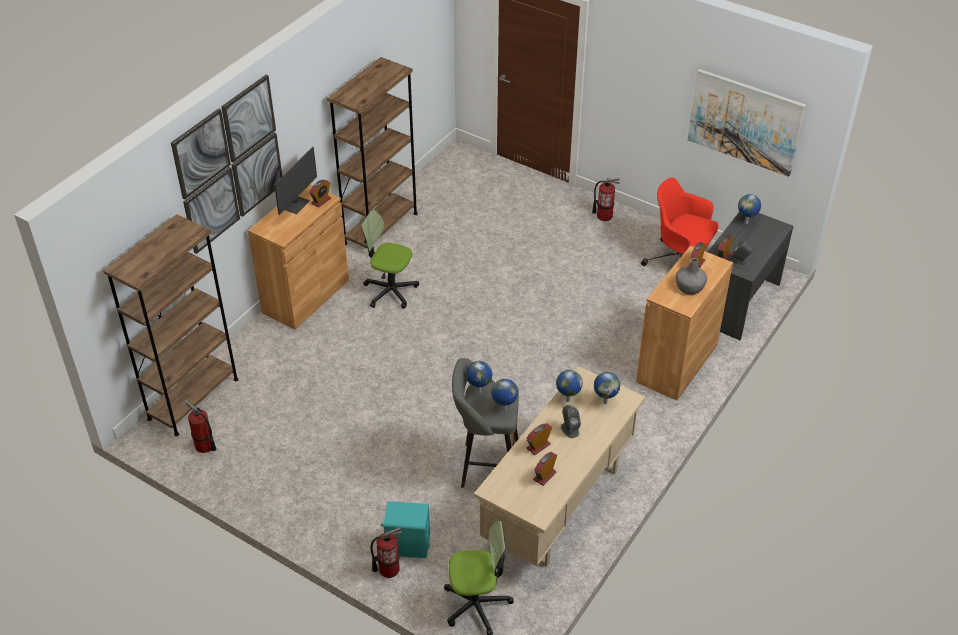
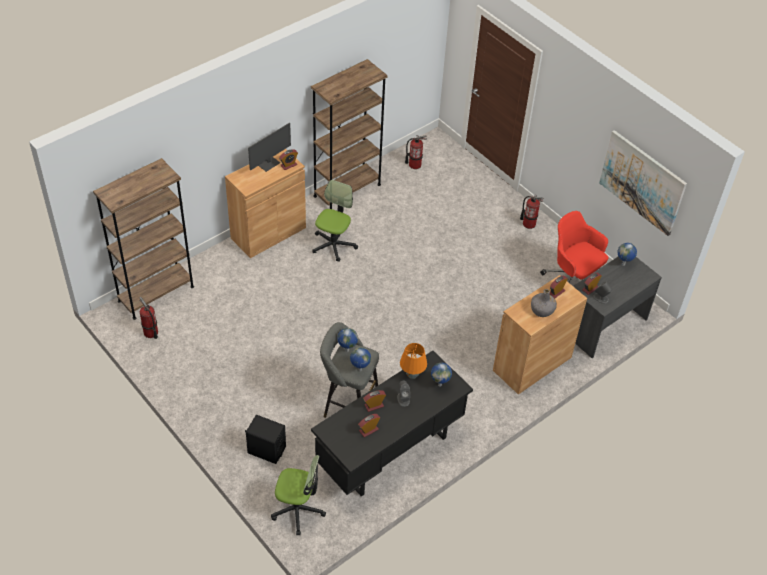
camera: 15 degrees right, 5 degrees up
picture [171,75,282,254] -> none
office chair [361,209,419,309] -> office chair turned 75 degrees clockwise [312,180,358,262]
fire extinguisher [371,527,402,578] -> fire extinguisher moved to [405,135,427,169]
turquoise speaker [381,501,430,558] -> black speaker [245,415,286,464]
beige desk [474,366,645,567] -> black desk [311,351,473,496]
globe [556,370,583,402] -> orange table lamp [400,343,427,379]

